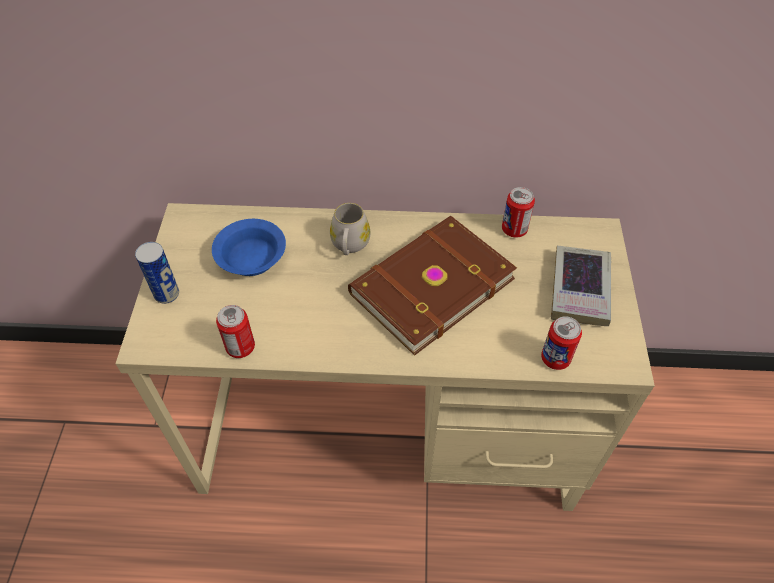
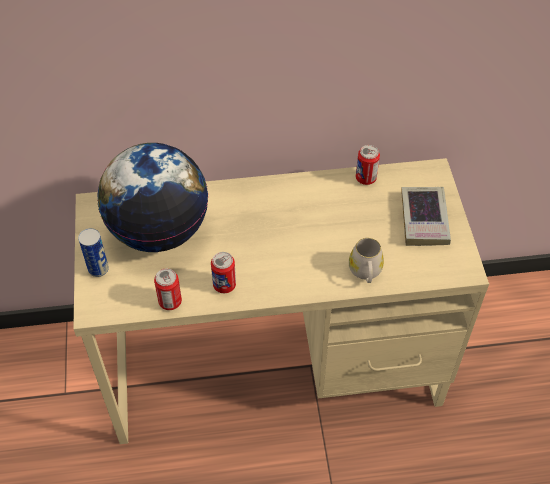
camera: 10 degrees left, 0 degrees up
blue bowl [212,219,286,276] -> globe [97,143,208,252]
white mug [330,203,370,255] -> white mug moved to [349,238,384,283]
brown book [348,216,517,356] -> none
can [541,316,582,370] -> can moved to [211,252,236,293]

